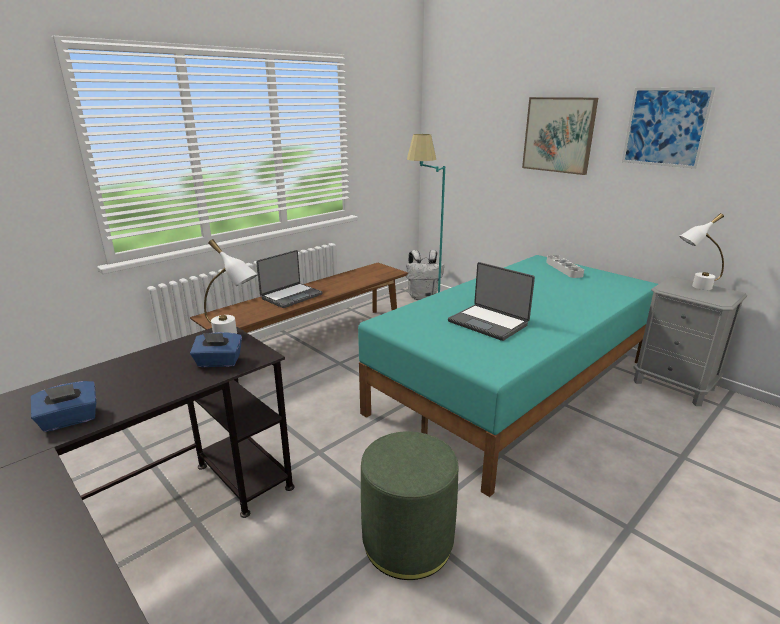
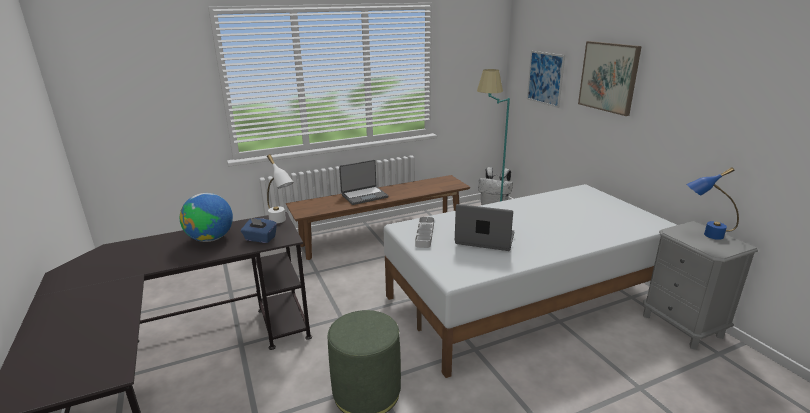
camera: 20 degrees right, 0 degrees up
blue tissue box [31,381,96,432] -> none
turquoise bed [358,255,658,497] -> white bed [384,184,677,378]
laptop [448,262,535,341] -> laptop turned 135 degrees clockwise [455,204,514,251]
grey tray [546,255,584,278] -> grey tray moved to [415,217,434,248]
picture [622,87,716,169] -> picture moved to [527,51,565,108]
white table lamp [679,213,724,290] -> blue table lamp [686,167,739,240]
none -> globe [180,193,233,242]

